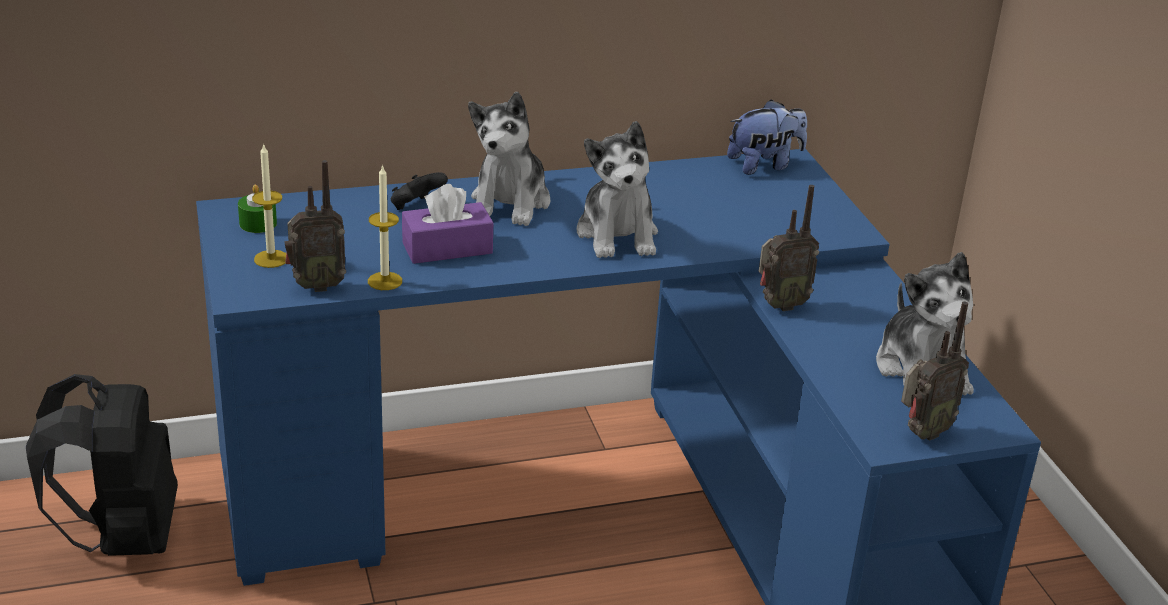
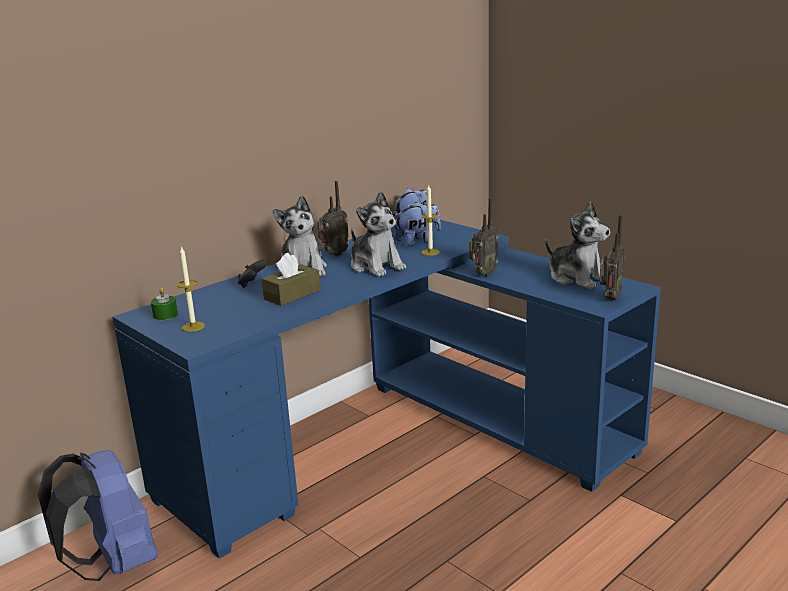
camera: 25 degrees left, 10 degrees down
black backpack [26,374,178,556] -> blue backpack [38,450,158,581]
radio [284,160,346,292] -> radio moved to [317,181,349,256]
candle [368,164,402,290] -> candle moved to [421,185,440,256]
purple tissue box [402,184,493,264] -> brown tissue box [262,253,320,306]
none -> plush toy [395,202,441,246]

